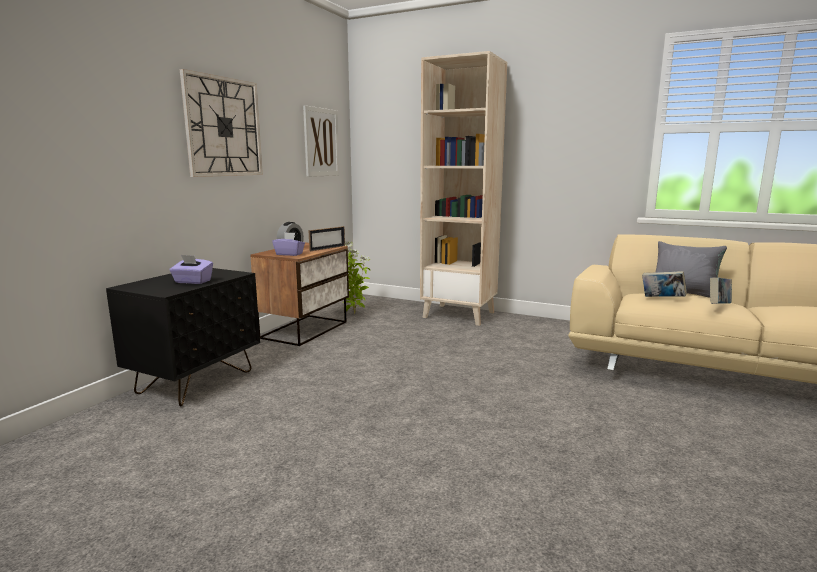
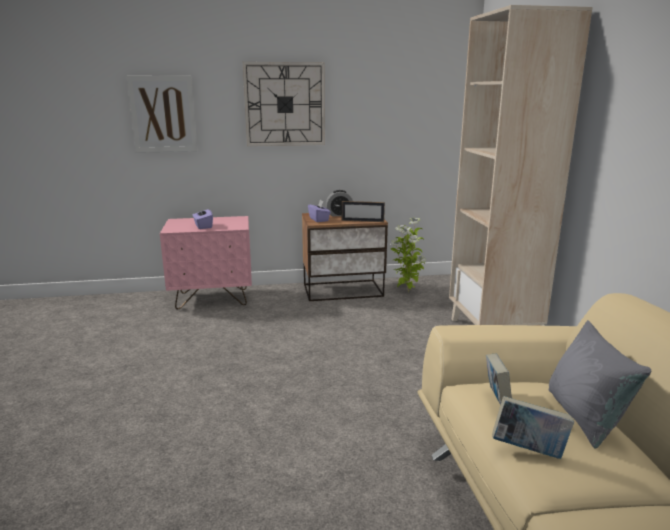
camera: 55 degrees right, 5 degrees up
black nightstand [106,268,260,407] -> pink nightstand [160,216,252,309]
picture [303,105,339,177] -> picture moved to [127,76,197,153]

